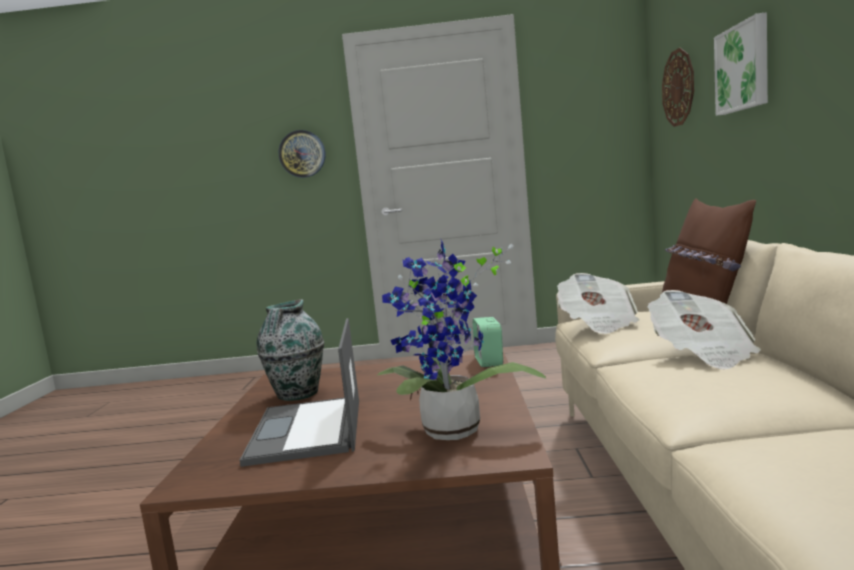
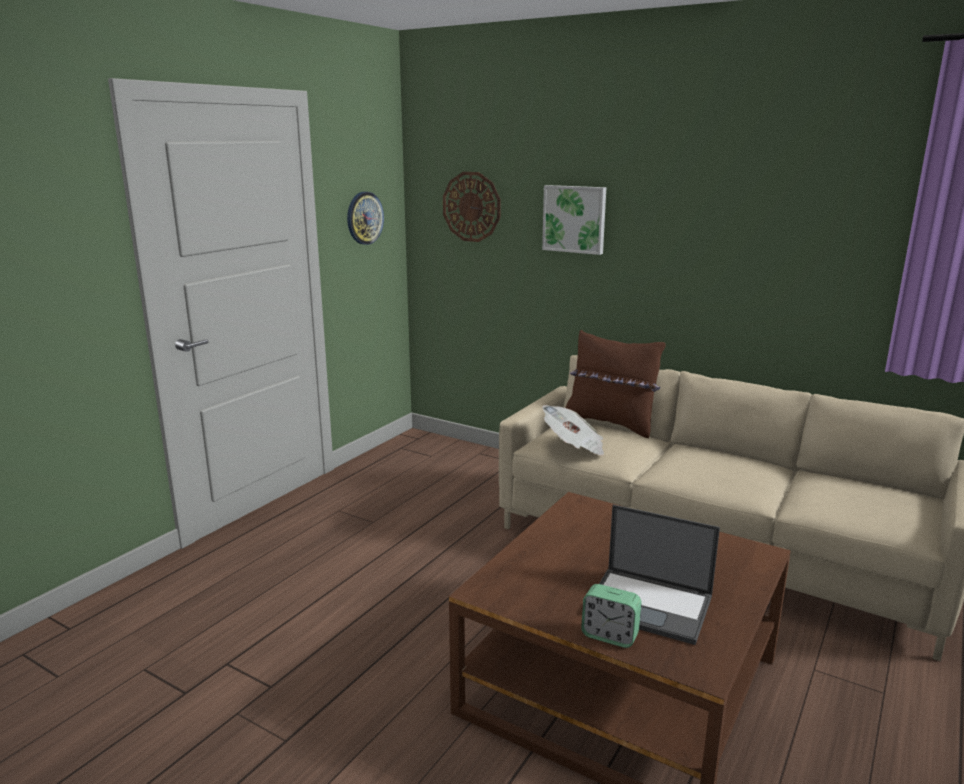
camera: 60 degrees left, 10 degrees up
vase [257,299,324,401] -> none
wall clock [279,130,325,178] -> wall clock moved to [347,192,384,245]
potted plant [376,240,546,440] -> none
alarm clock [473,317,503,367] -> alarm clock moved to [581,584,642,648]
newspaper [648,290,761,370] -> none

